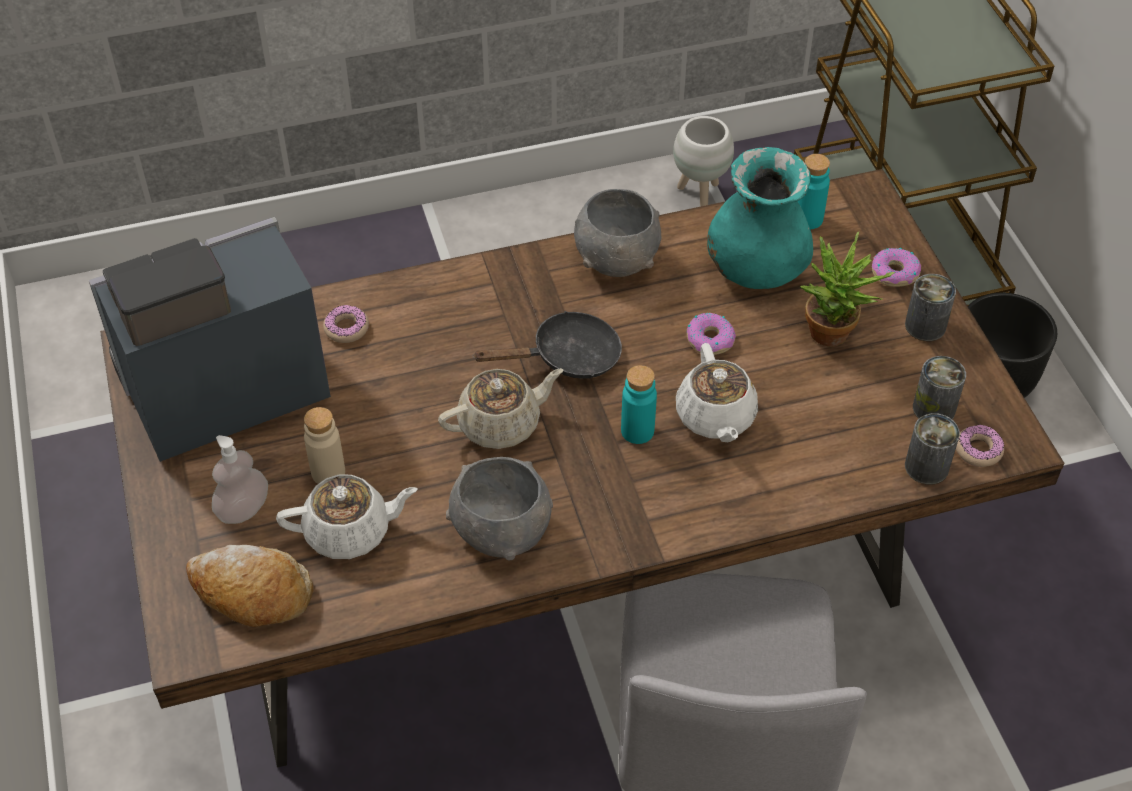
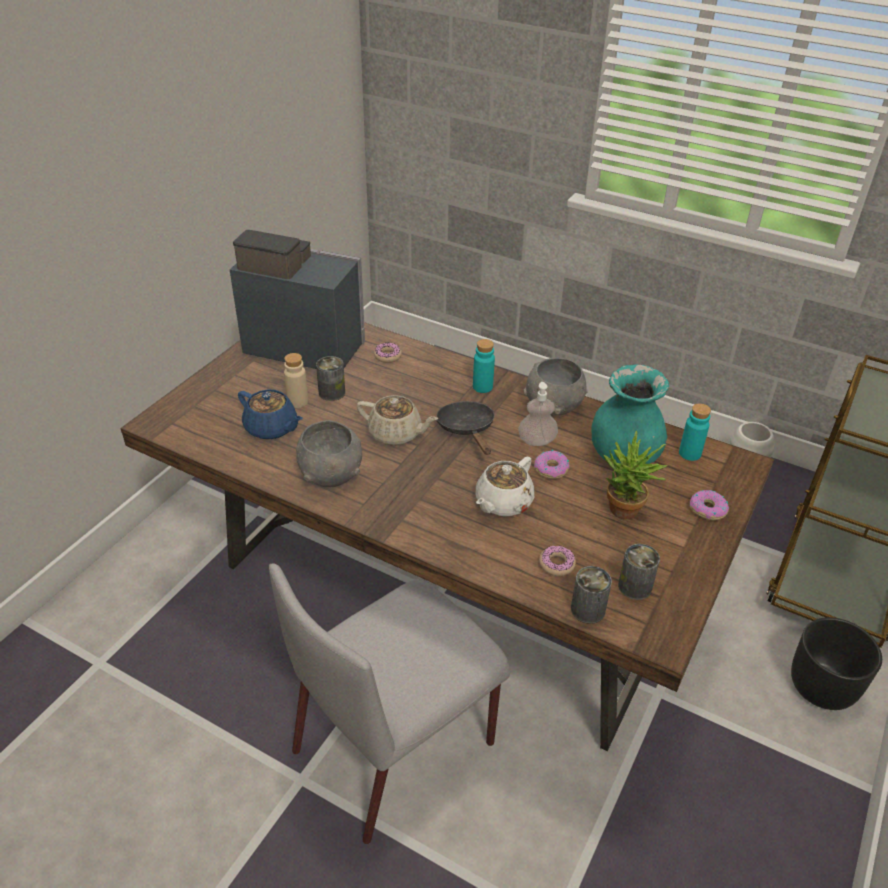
camera: 45 degrees right, 10 degrees down
bread [186,545,314,627] -> none
soap dispenser [212,435,268,524] -> soap dispenser moved to [518,382,558,446]
white teapot [276,475,418,559] -> blue teapot [238,390,303,440]
black frying pan [473,311,622,379] -> black frying pan turned 135 degrees counterclockwise [436,401,495,455]
turquoise bottle [621,365,657,444] -> turquoise bottle moved to [473,339,495,393]
can [905,274,956,341] -> can moved to [316,356,345,401]
donut [956,424,1004,467] -> donut moved to [539,546,576,576]

